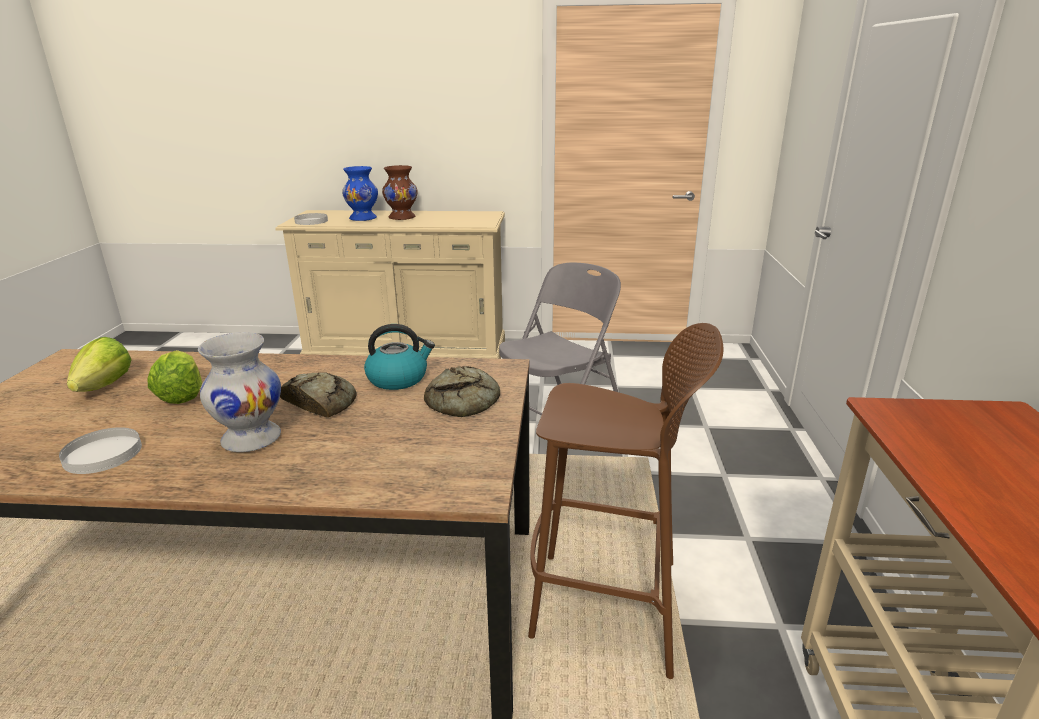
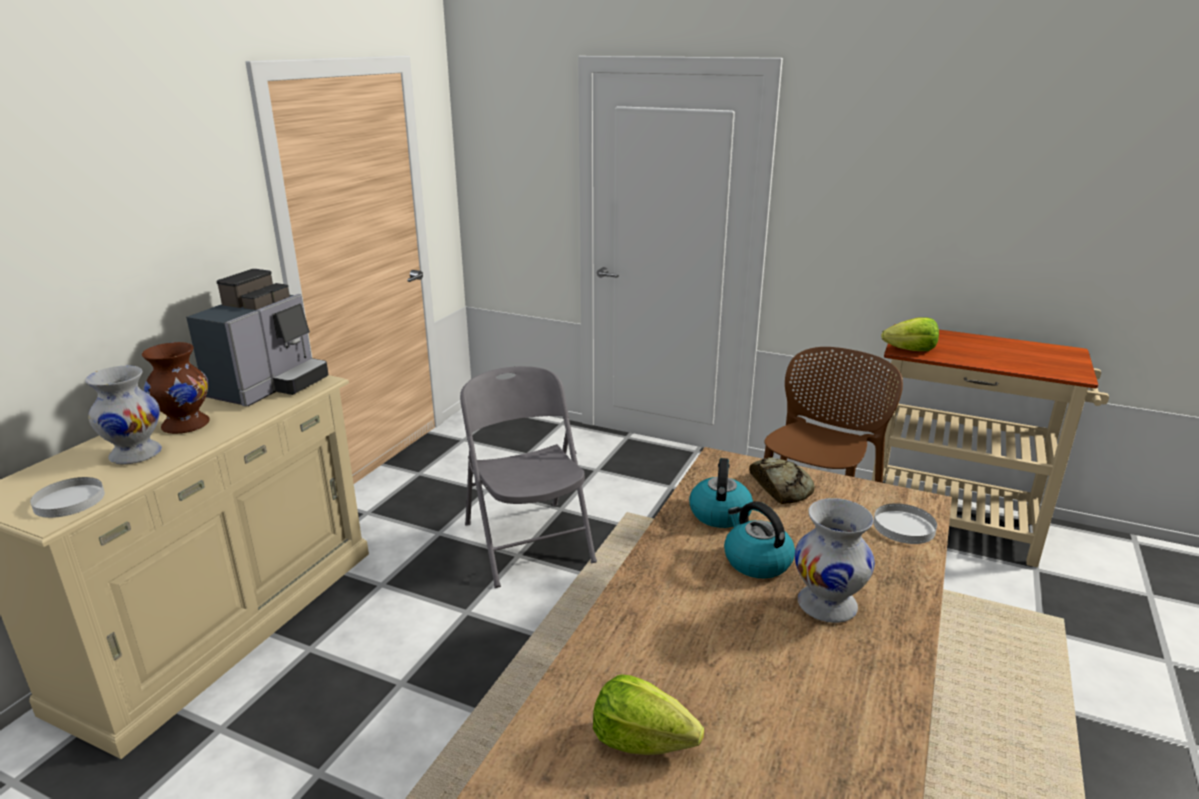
camera: 70 degrees left, 0 degrees up
white plate [59,427,142,474] -> white plate moved to [873,503,937,544]
lettuce [147,350,202,404] -> lettuce moved to [881,317,939,351]
bread [280,372,357,417] -> kettle [724,501,795,578]
blue vase [342,166,378,221] -> white vase [85,366,162,465]
none -> coffee machine [186,269,329,406]

